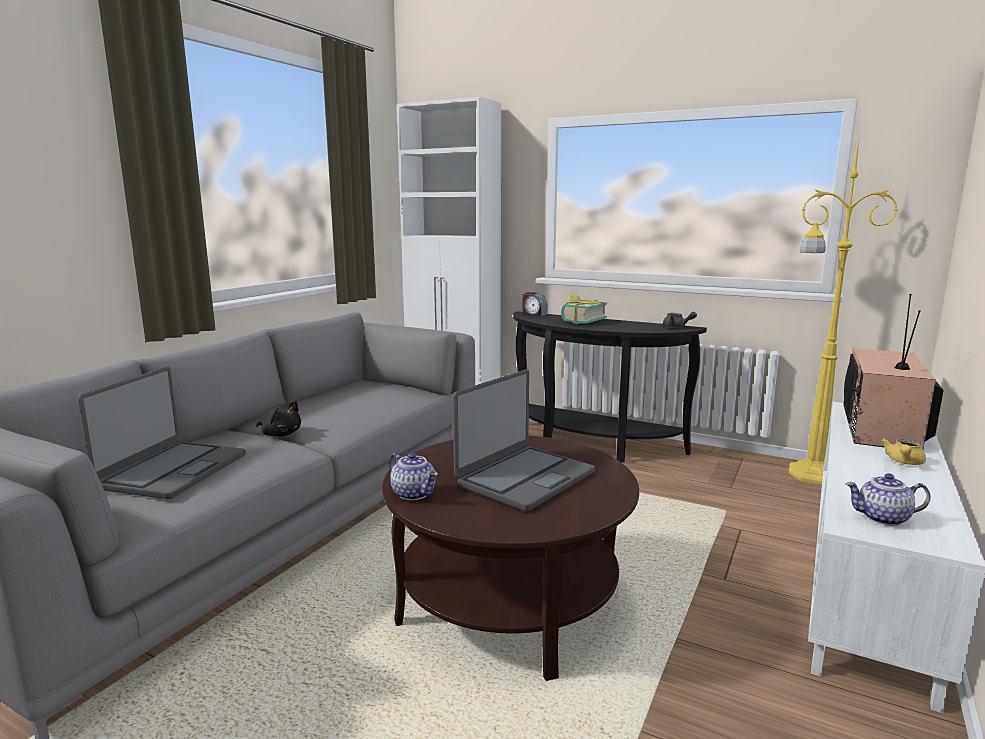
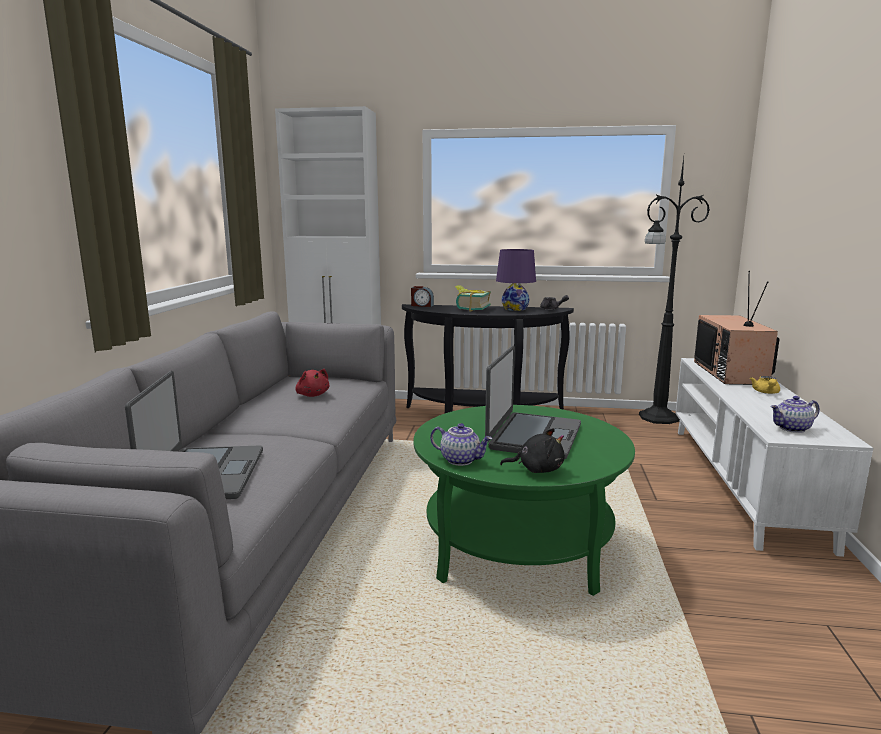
camera: 20 degrees left, 0 degrees up
black plush toy [256,401,301,437] -> black plush toy moved to [500,428,565,473]
brown coffee table [382,435,639,681] -> green coffee table [413,405,635,596]
yellow floor lamp [789,140,898,484] -> black floor lamp [639,157,710,424]
none -> red plush toy [295,369,329,397]
none -> purple table lamp [496,249,536,311]

